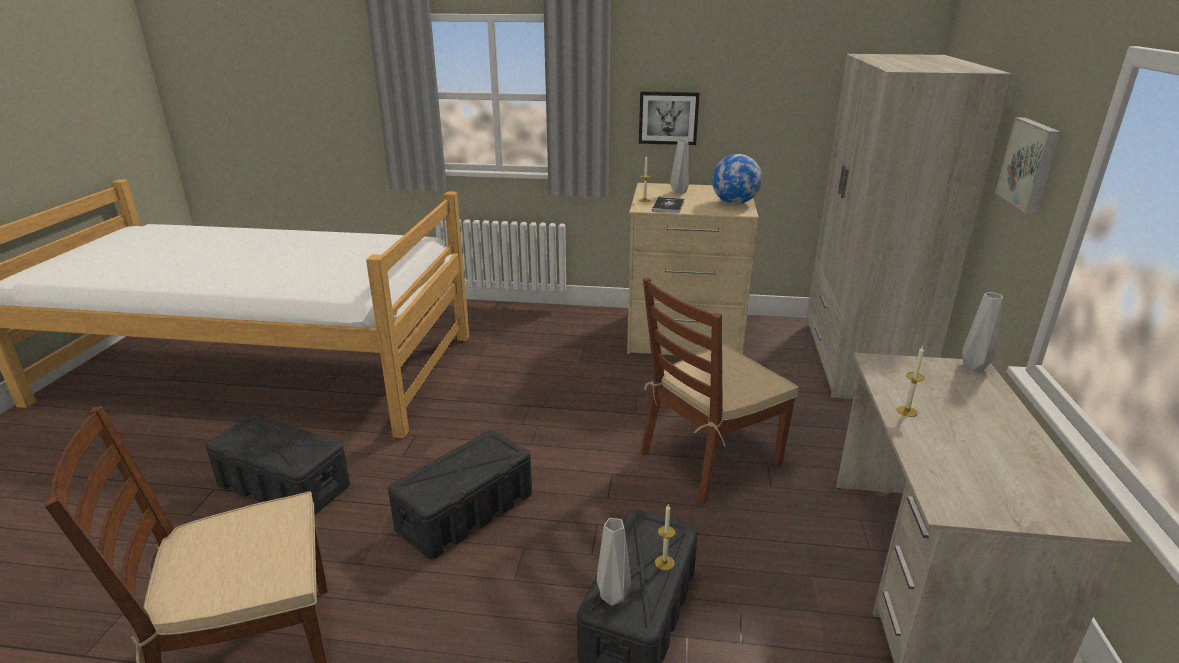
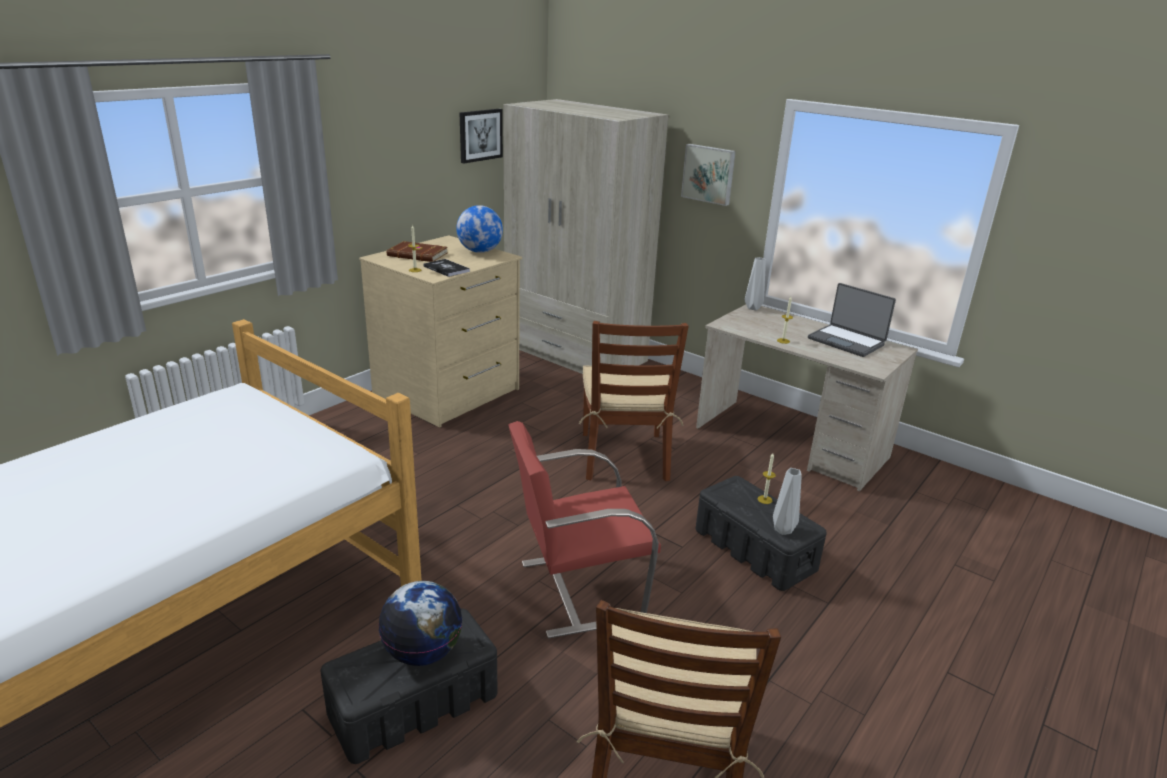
camera: 60 degrees left, 0 degrees up
black storage box [388,430,532,559] -> red chair [508,421,661,638]
picture [639,91,700,145] -> picture moved to [460,109,503,164]
grey vase [670,140,689,194] -> brown book [387,241,448,262]
none -> globe [378,581,462,666]
none -> laptop [808,283,896,357]

